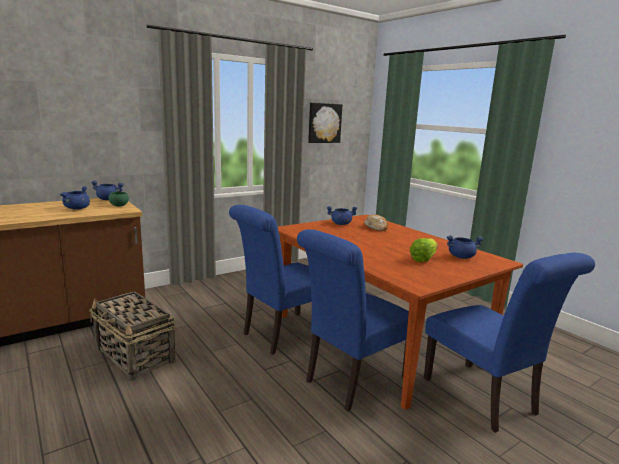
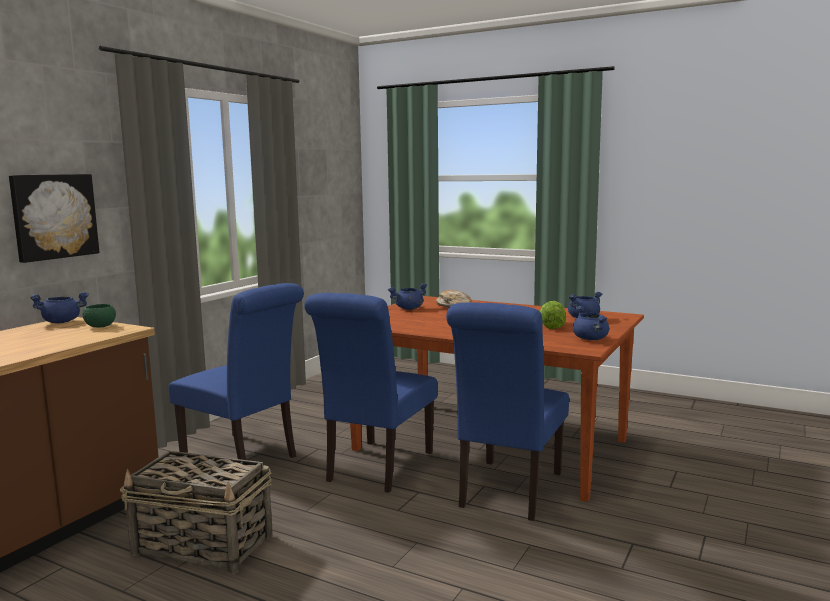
camera: 25 degrees left, 5 degrees down
blue cooking pot [60,186,90,210] -> blue cooking pot moved to [573,306,609,340]
picture [308,103,342,143] -> picture moved to [9,174,100,263]
blue chair [424,253,595,433] -> blue chair moved to [168,283,304,460]

